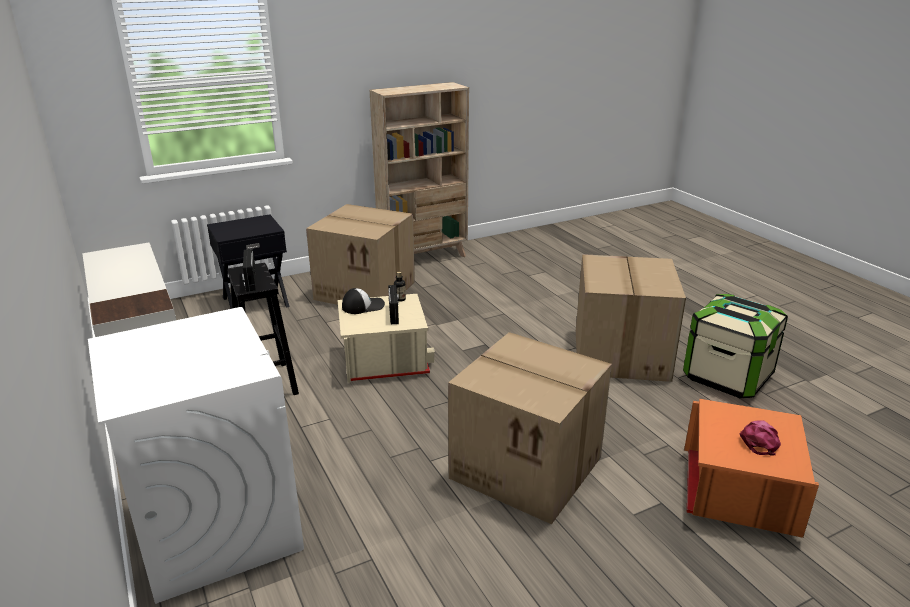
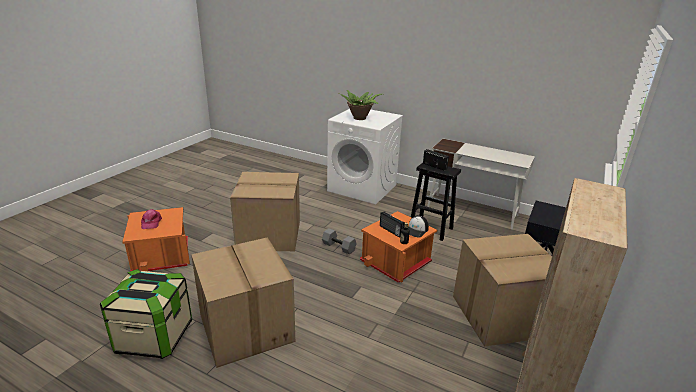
camera: 145 degrees right, 0 degrees up
beige storage box [337,294,435,383] -> orange storage box [360,211,437,283]
none -> grey dumbbell [322,228,357,255]
none -> potted plant [338,90,382,120]

